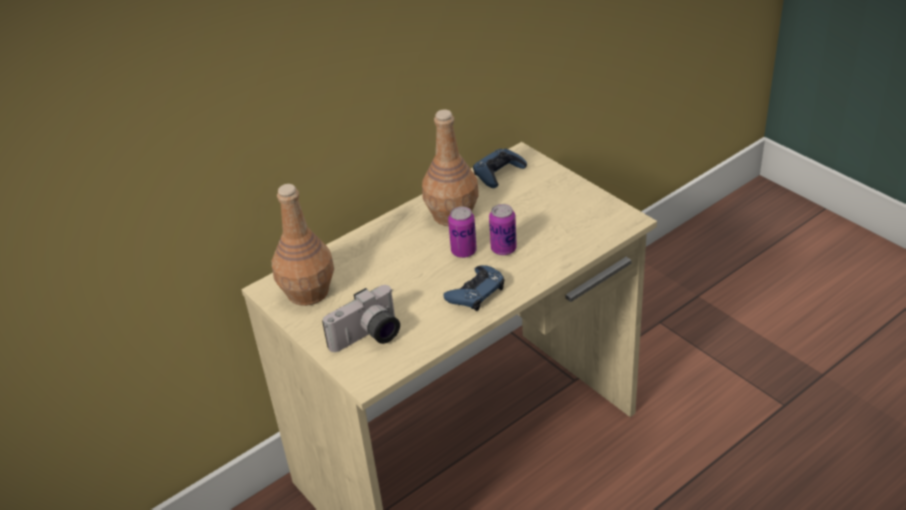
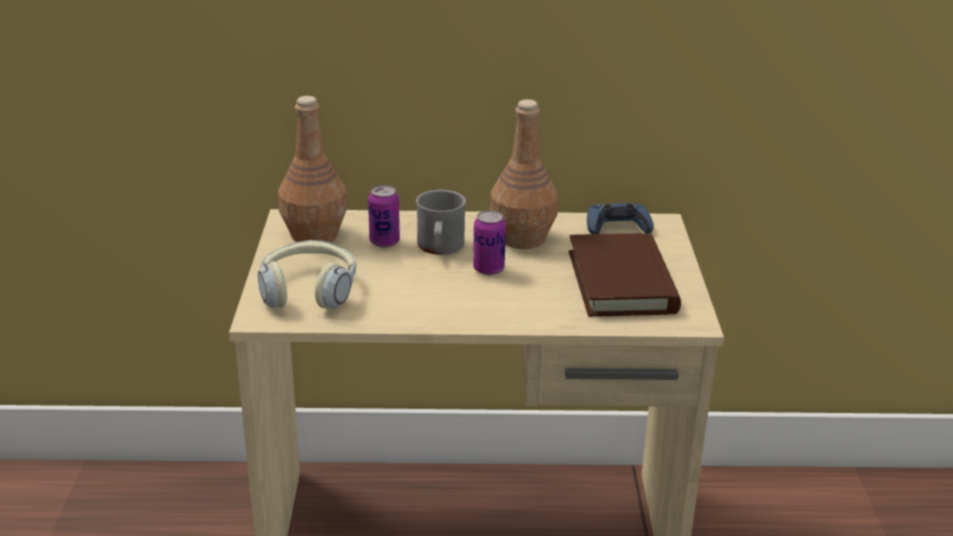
camera: 35 degrees right, 10 degrees down
camera [322,285,400,352] -> headphones [258,240,356,309]
blue game controller [444,265,504,311] -> none
can [489,204,517,255] -> can moved to [368,185,400,248]
none -> grey mug [416,190,466,255]
none -> brown book [569,233,681,317]

